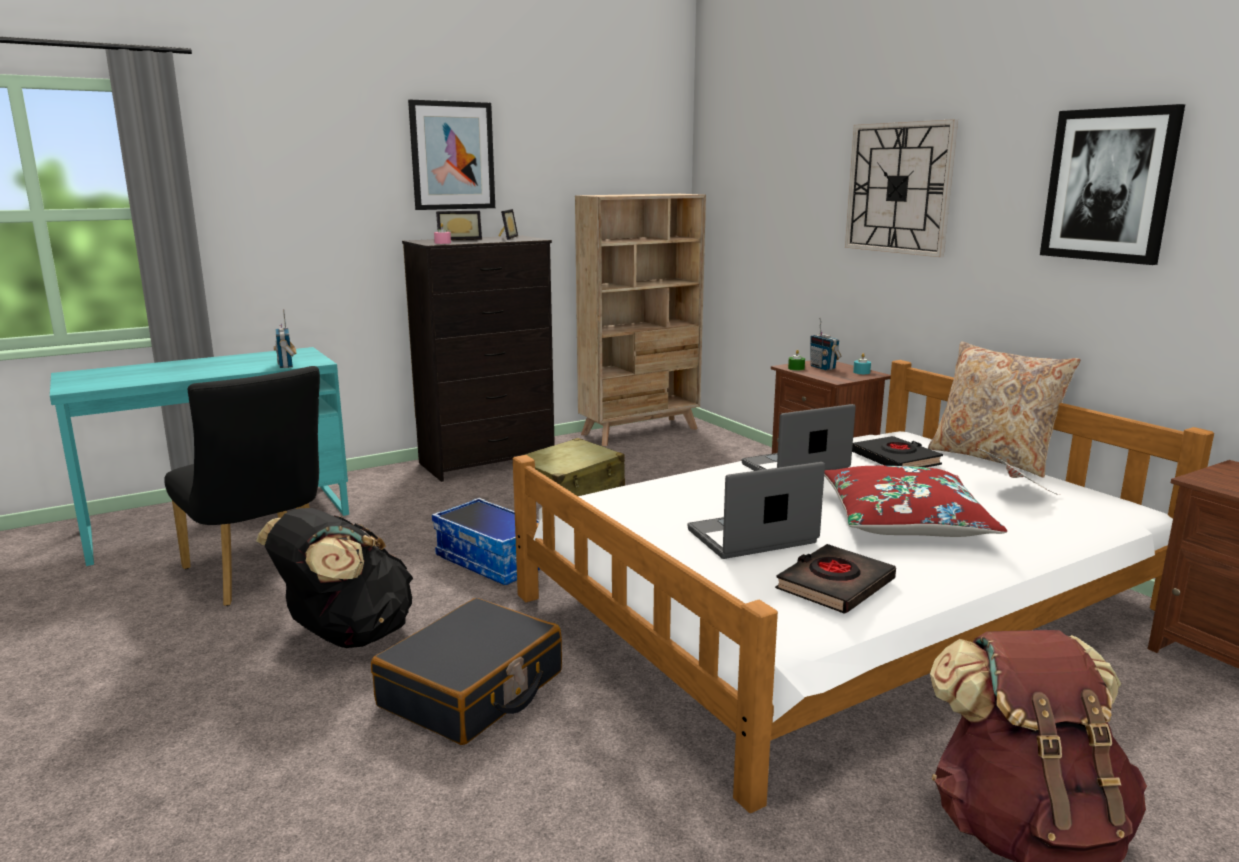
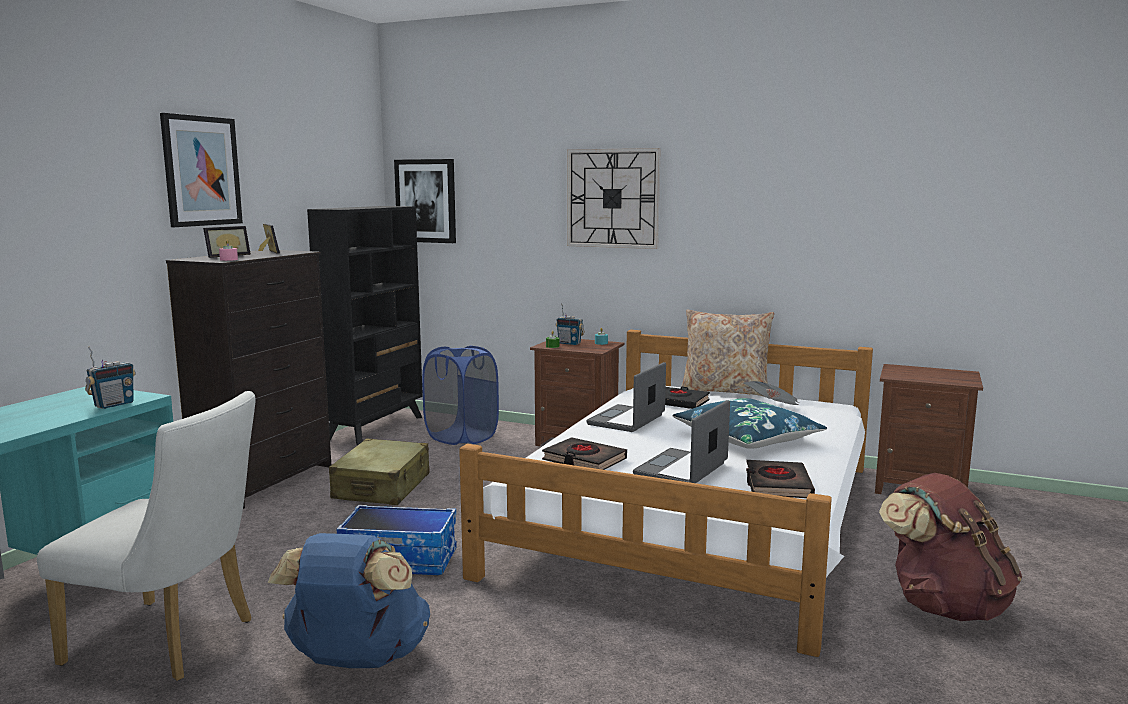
camera: 35 degrees left, 5 degrees down
black chair [164,366,320,606] -> white chair [37,391,256,681]
black backpack [256,508,413,648] -> blue backpack [268,533,430,668]
radio [274,309,297,368] -> radio turned 90 degrees counterclockwise [85,346,136,409]
black suitcase [371,598,562,745] -> none
beige bookcase [575,194,706,446] -> black bookcase [307,206,423,445]
red pillow [824,466,1007,537] -> blue pillow [673,398,827,449]
picture [1040,104,1185,265] -> picture moved to [394,159,456,243]
none -> blue laundry basket [422,346,499,445]
none -> black book [542,437,627,470]

